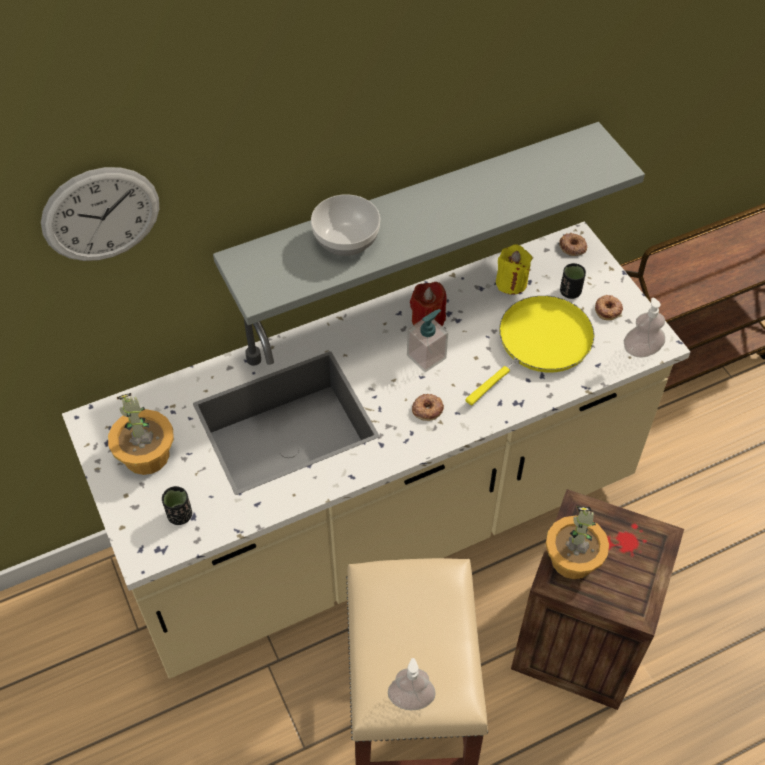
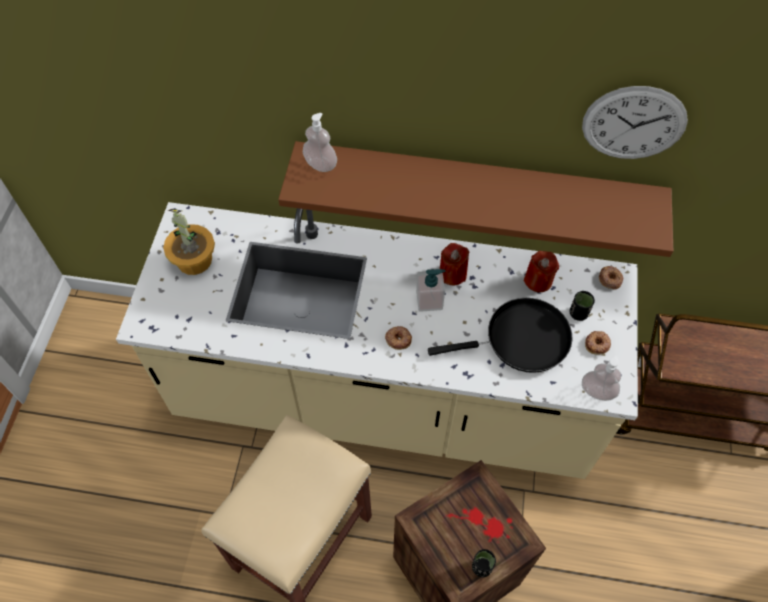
camera: 35 degrees right, 5 degrees up
wall clock [41,167,159,261] -> wall clock moved to [582,86,688,159]
black cup [162,486,192,525] -> black cup moved to [472,549,496,577]
grey shelf [213,122,645,325] -> brown shelf [278,141,673,257]
bowl [311,194,380,256] -> none
soap dispenser [388,658,436,710] -> soap dispenser moved to [303,113,337,172]
yellow frying pan [465,296,594,405] -> black frying pan [428,298,573,373]
yellow candle [496,244,532,295] -> red candle [524,251,559,292]
potted plant [546,507,609,579] -> none

